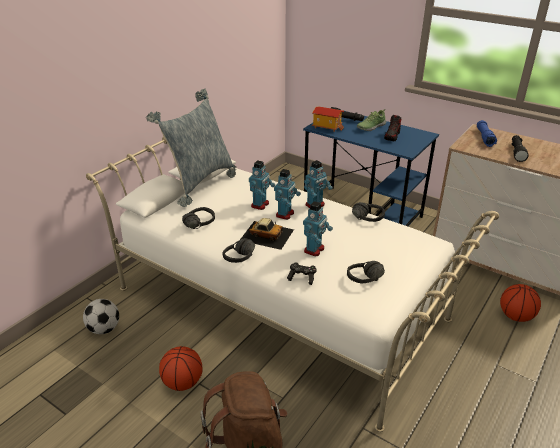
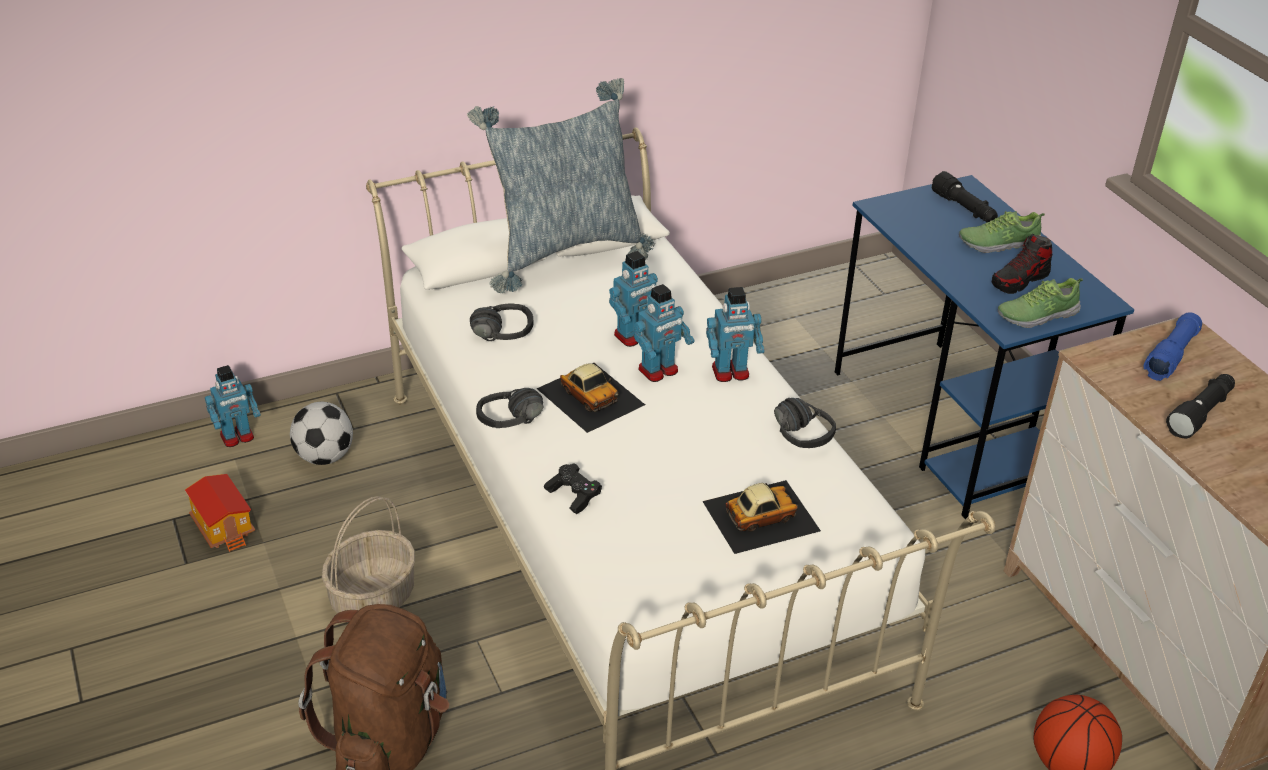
camera: 30 degrees right, 5 degrees up
basketball [159,346,202,391] -> basket [322,496,415,613]
toy robot [303,201,333,256] -> toy robot moved to [205,365,261,447]
toy house [312,107,344,132] -> toy house moved to [185,474,255,552]
black headphones [347,261,385,283] -> none
none -> toy car [702,480,821,554]
none -> shoe [998,278,1083,328]

